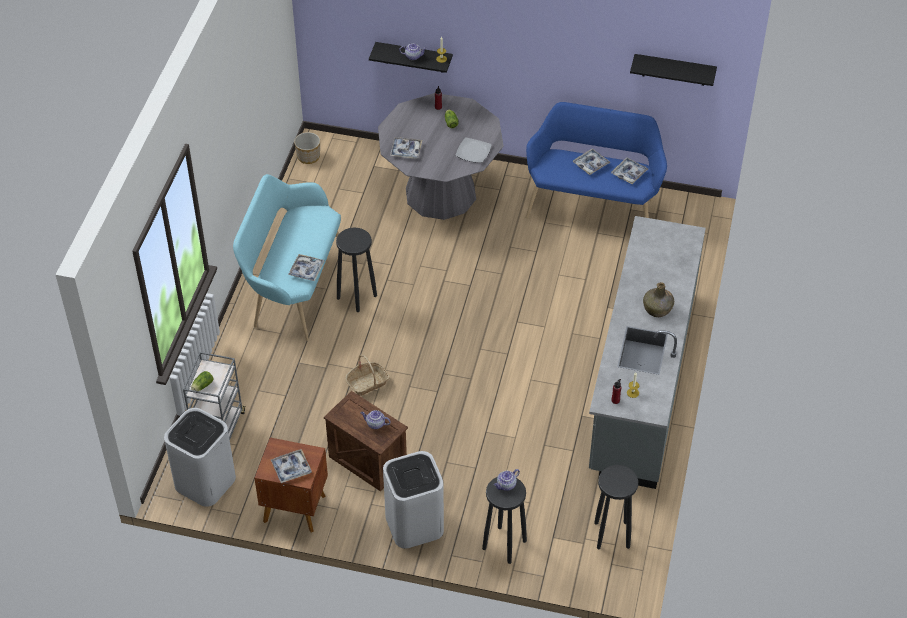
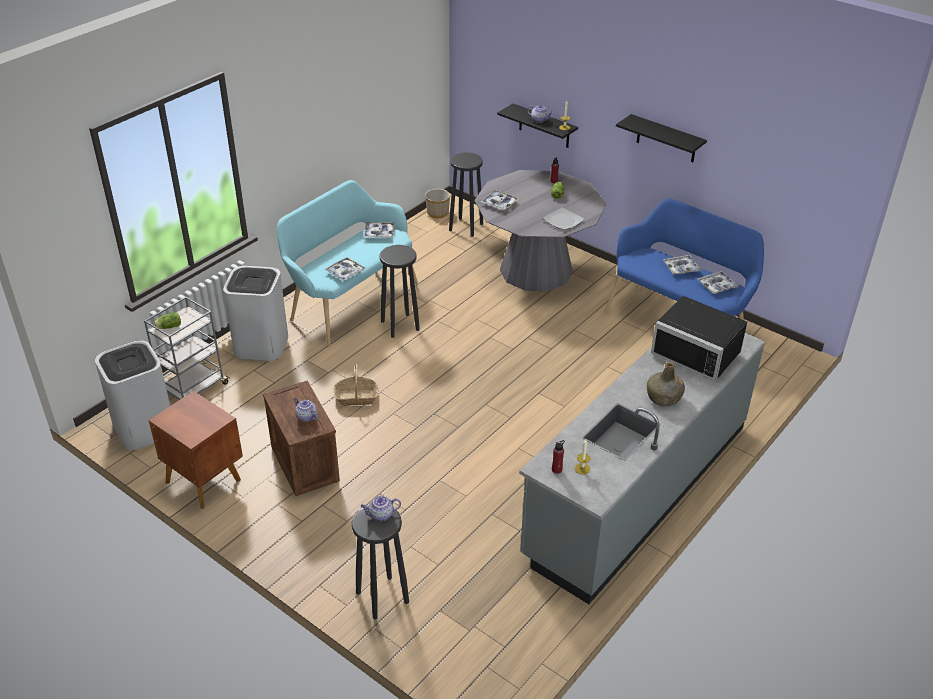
camera: 25 degrees right, 10 degrees down
tray [271,449,312,483] -> tray moved to [364,222,395,238]
white trash can [383,451,444,549] -> white trash can moved to [223,266,288,361]
black stool [594,465,638,549] -> black stool moved to [449,153,483,237]
black shelf [630,54,717,86] -> black shelf moved to [616,114,707,163]
none -> black microwave [651,296,747,381]

